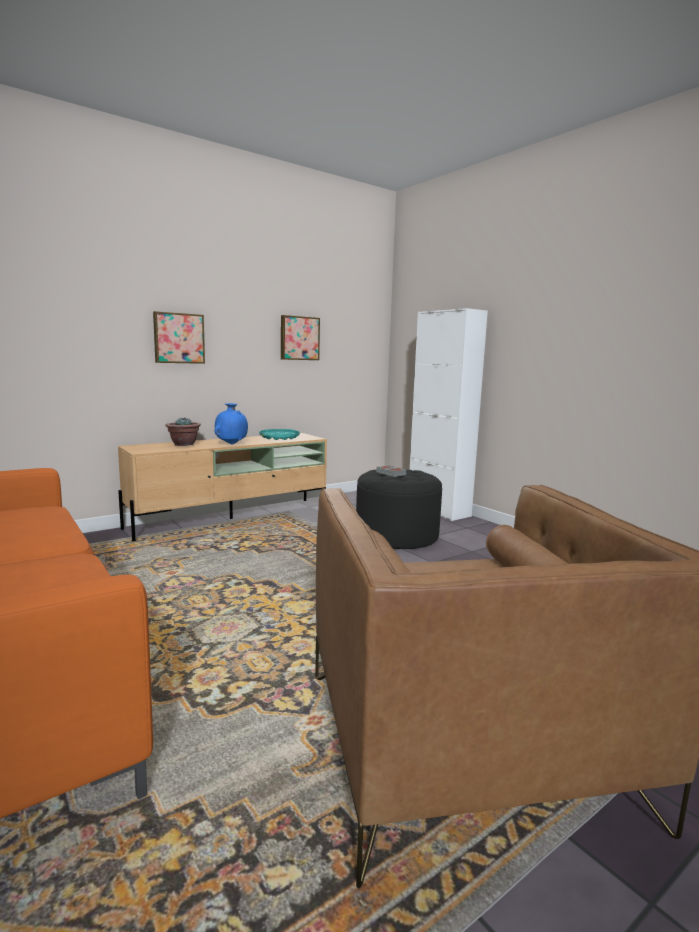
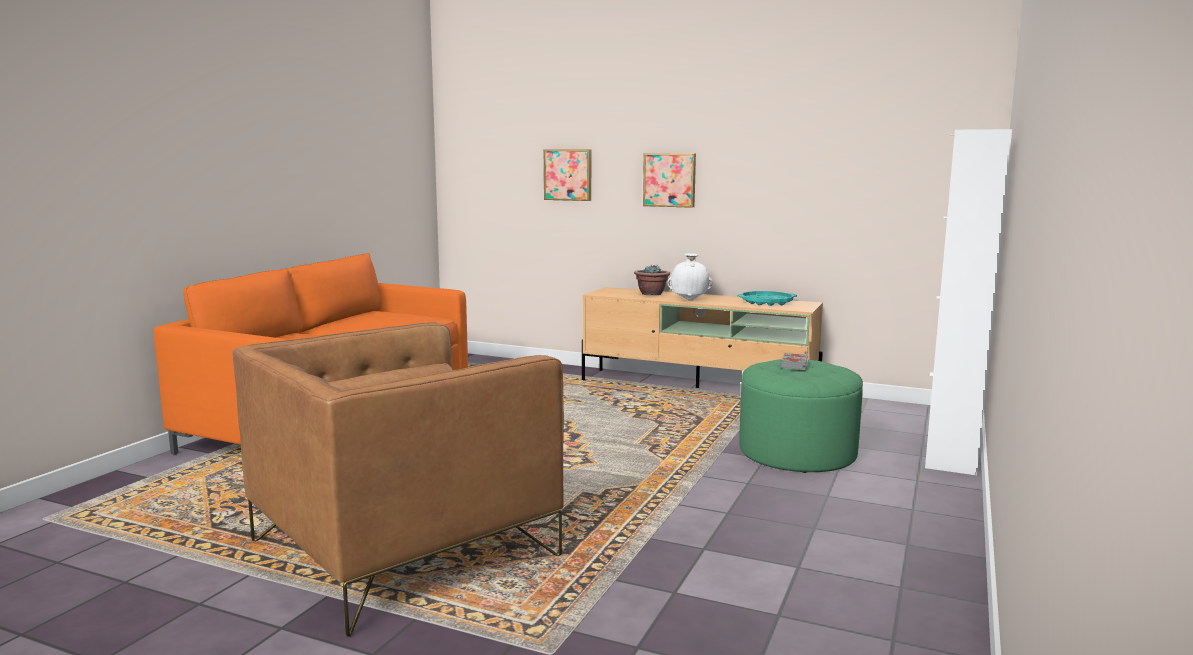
camera: 60 degrees right, 0 degrees up
blue vase [214,403,248,445] -> white vase [667,253,713,301]
picture [281,315,320,360] -> picture moved to [544,150,591,201]
black ottoman [356,469,442,549] -> green ottoman [739,359,863,473]

